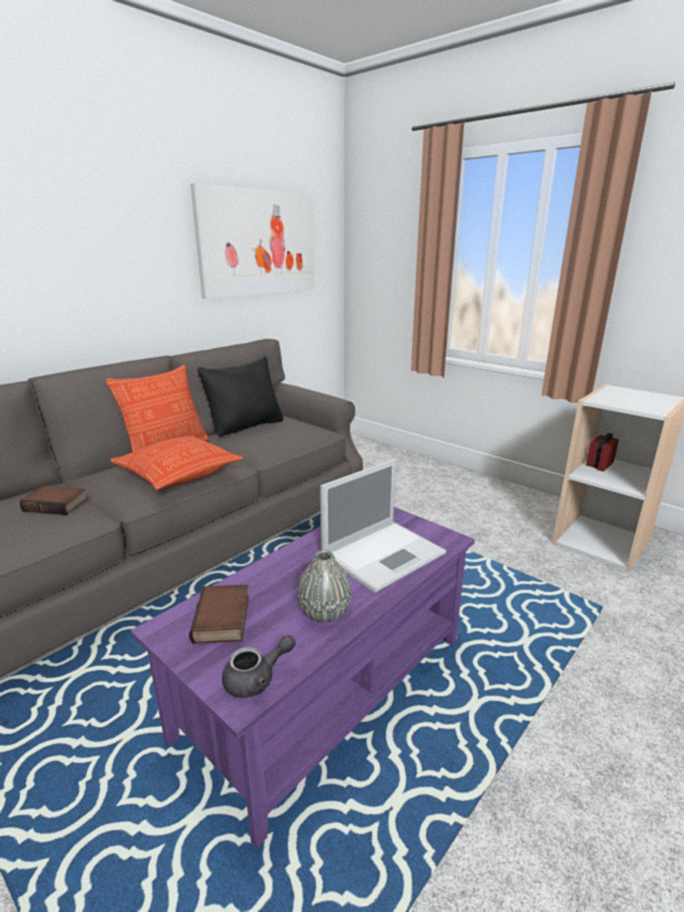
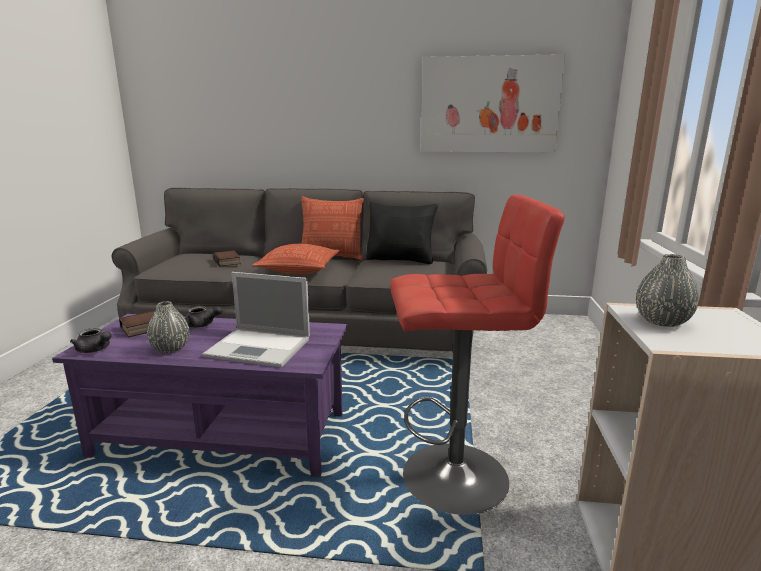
camera: 55 degrees right, 5 degrees down
none -> grey teapot [185,306,223,328]
none -> red stool [390,195,565,515]
none -> grey vase [636,254,699,327]

